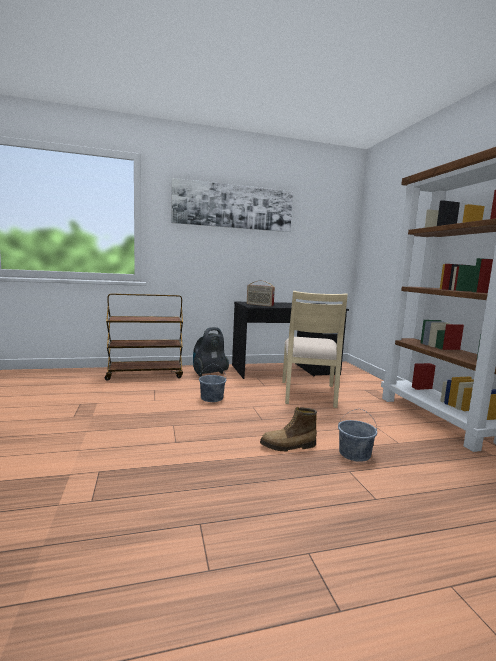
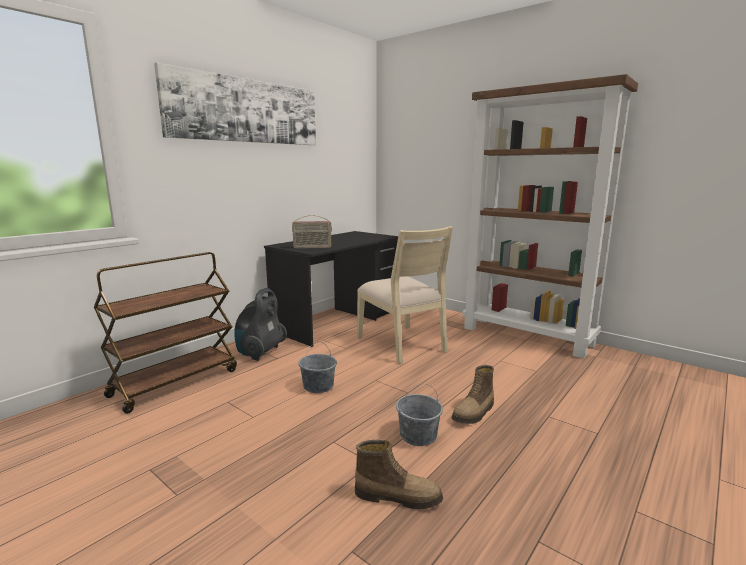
camera: 35 degrees left, 5 degrees up
grey bucket [338,409,377,462] -> grey bucket moved to [396,384,443,446]
none -> boot [355,440,443,509]

